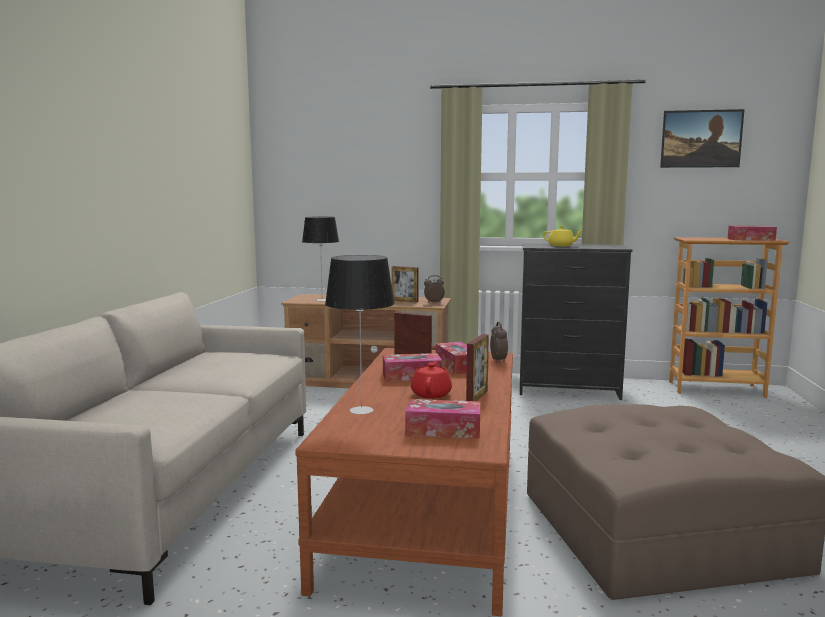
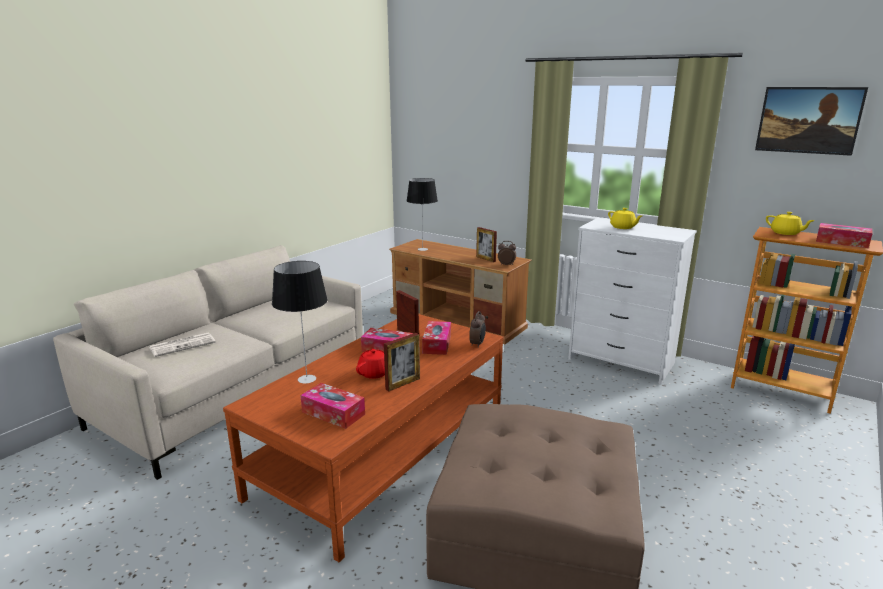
camera: 25 degrees right, 10 degrees up
black dresser [520,243,632,400] -> white dresser [568,218,697,384]
none -> newspaper [149,332,215,357]
none -> yellow teapot [766,212,815,235]

